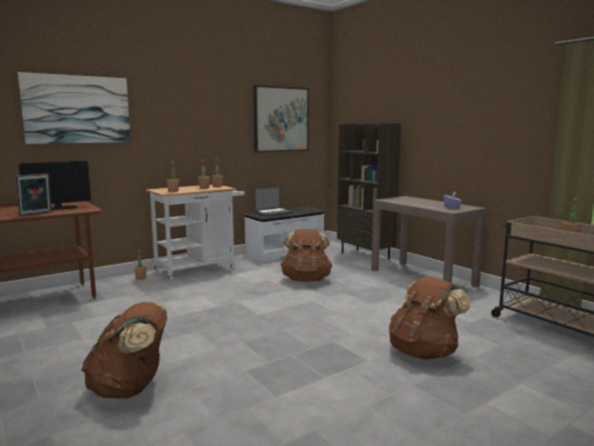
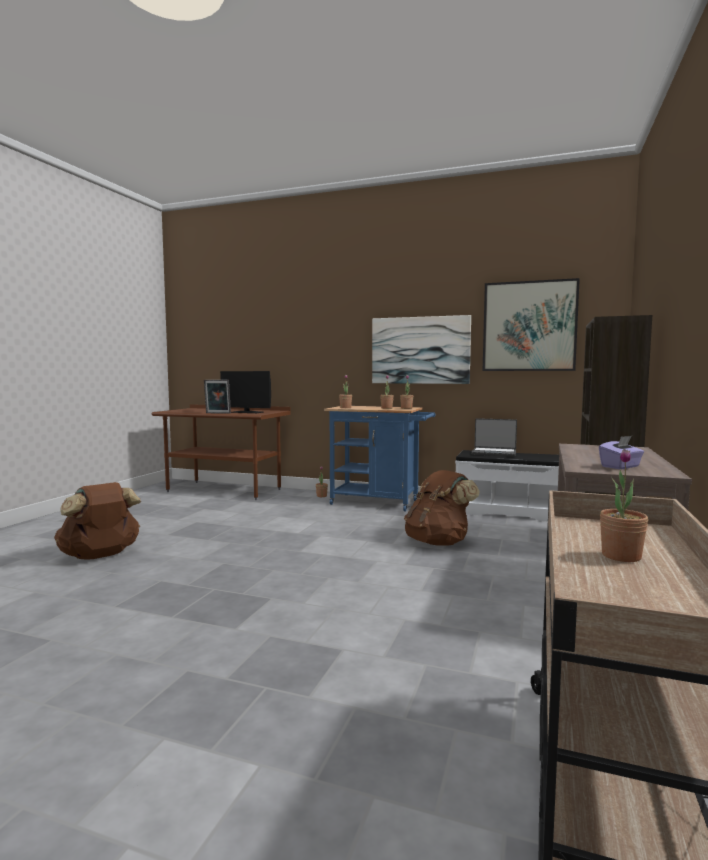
camera: 55 degrees right, 5 degrees down
picture [18,72,131,144] -> picture moved to [372,315,471,384]
white cart [146,184,245,282] -> blue cart [324,406,436,511]
brown backpack [389,276,470,360] -> none

